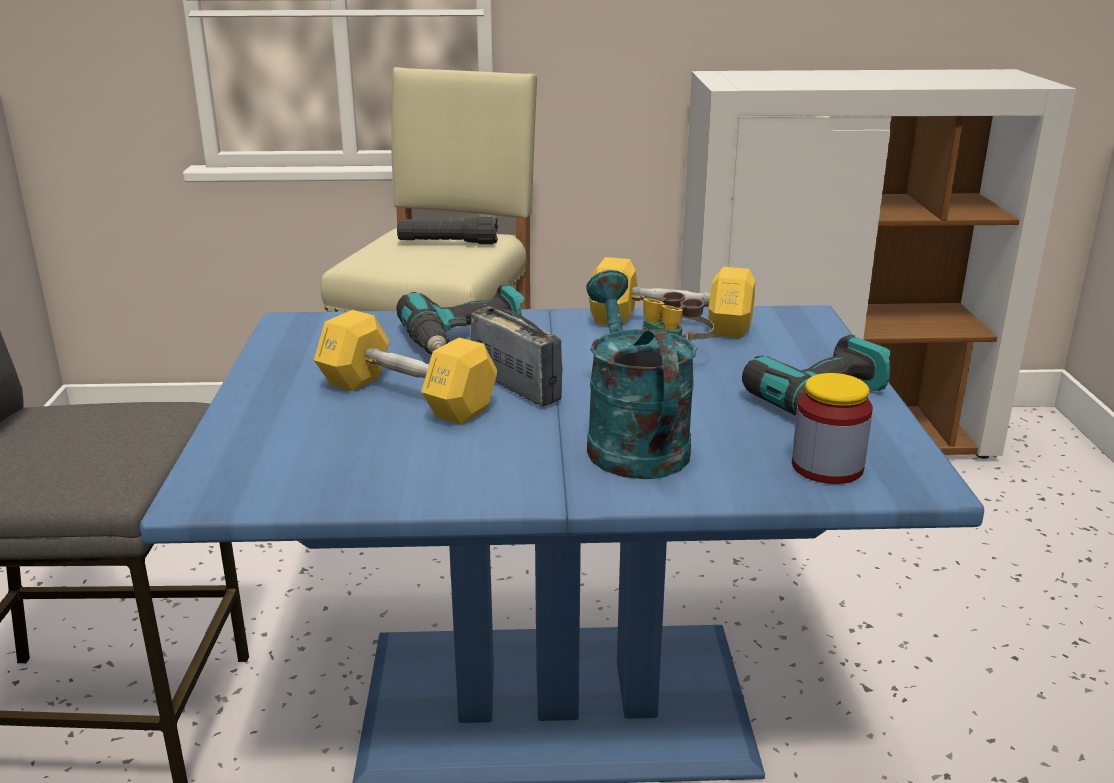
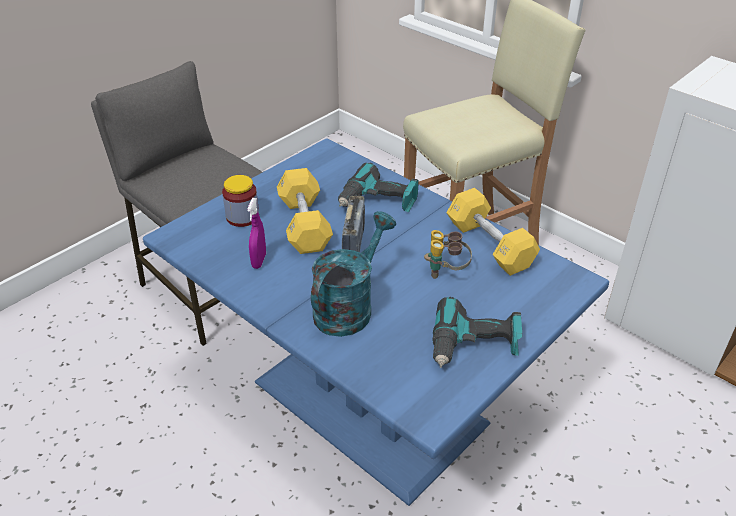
camera: 45 degrees right, 15 degrees up
black flashlight [397,217,498,244] -> none
jar [792,373,873,484] -> jar moved to [222,175,259,227]
none -> purple spray bottle [247,198,266,269]

